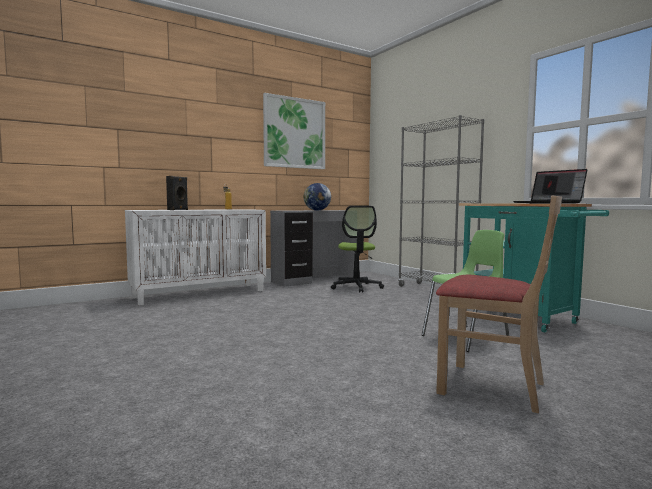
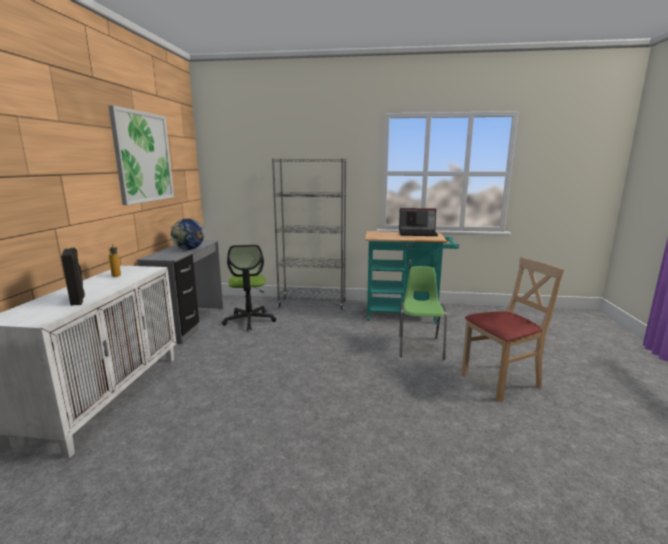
camera: 50 degrees left, 10 degrees up
office chair [331,206,384,293] -> office chair turned 45 degrees clockwise [222,245,276,331]

